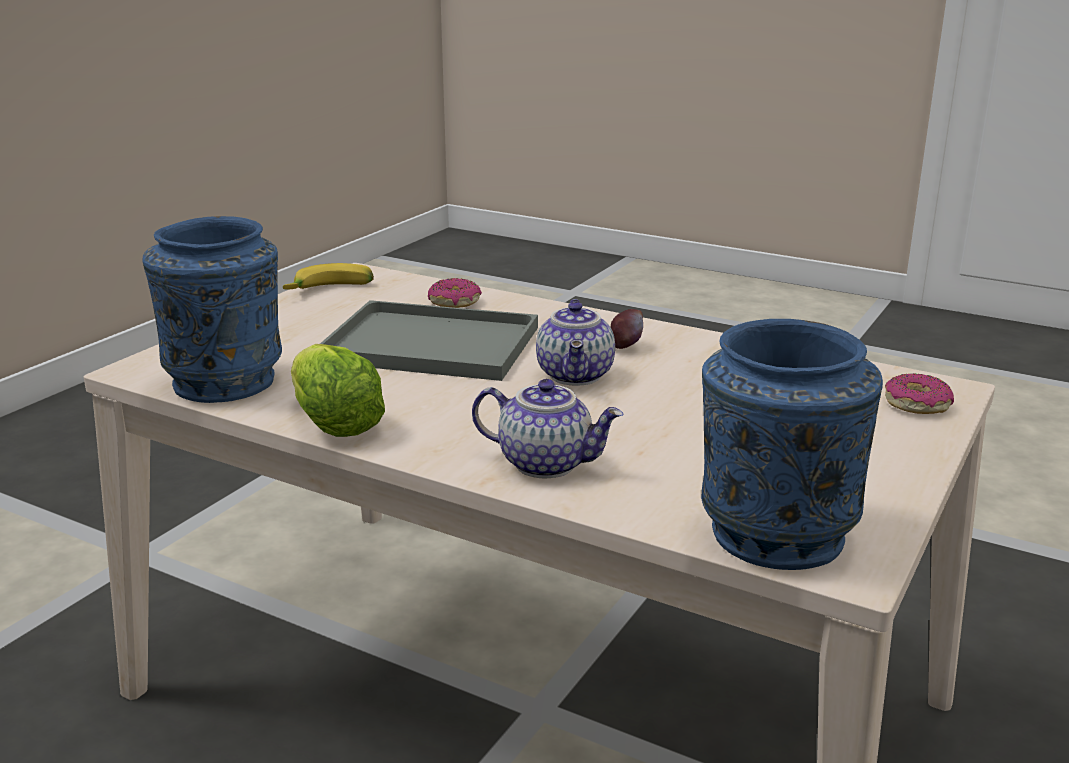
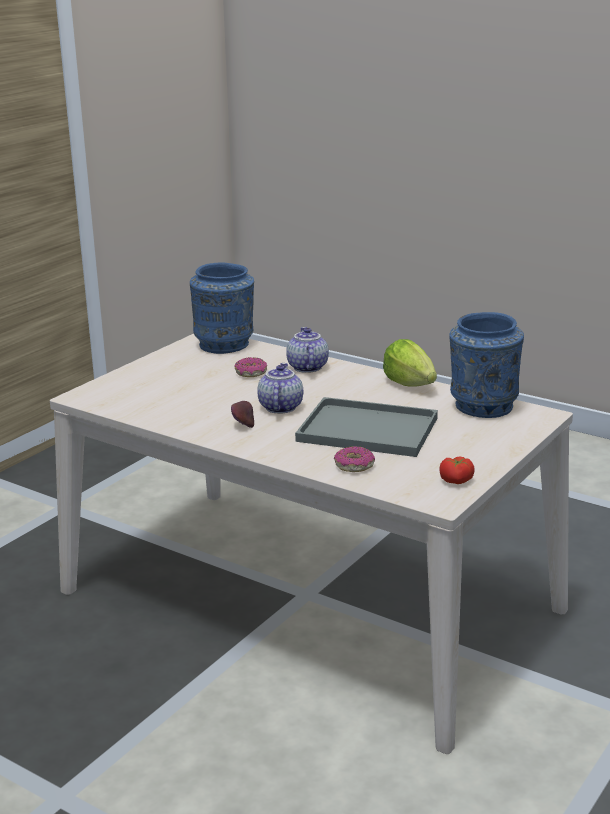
camera: 175 degrees left, 0 degrees up
banana [283,263,374,290] -> tomato [439,457,475,484]
teapot [472,379,624,478] -> teapot turned 60 degrees clockwise [286,327,329,373]
donut [885,374,954,414] -> donut moved to [234,357,267,377]

